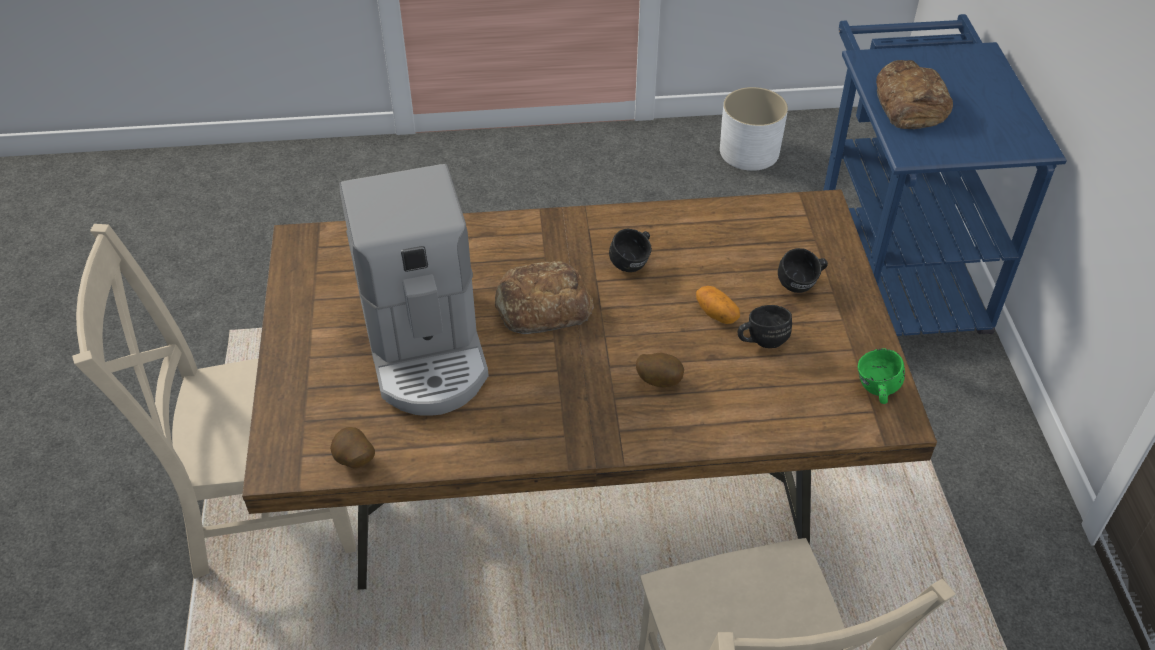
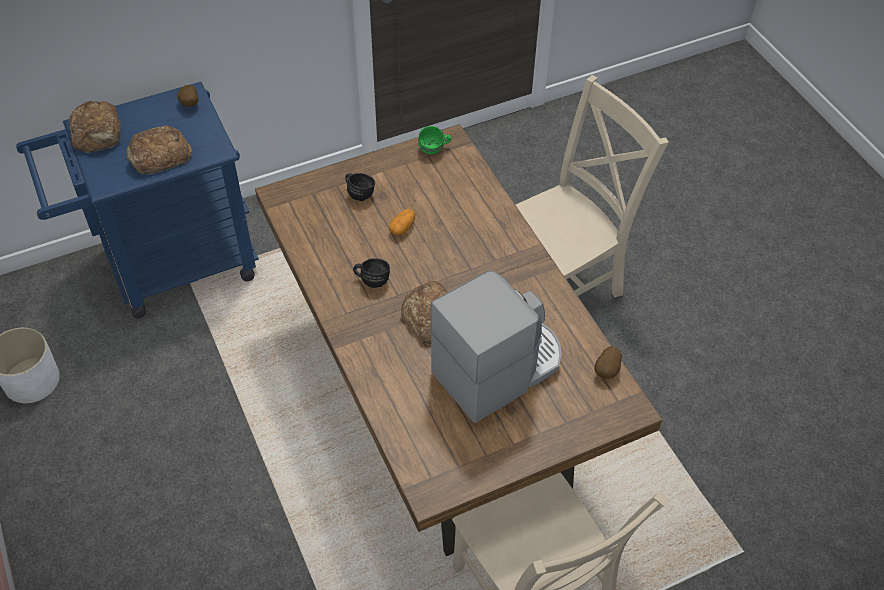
camera: 110 degrees left, 5 degrees up
potato [636,353,684,388] -> potato moved to [177,85,199,107]
black mug [737,305,792,348] -> none
none -> bread [69,101,121,153]

